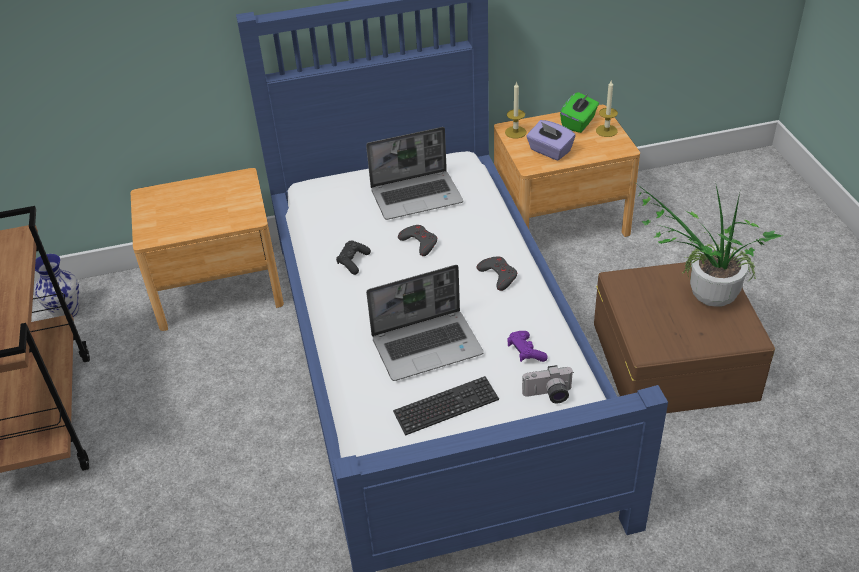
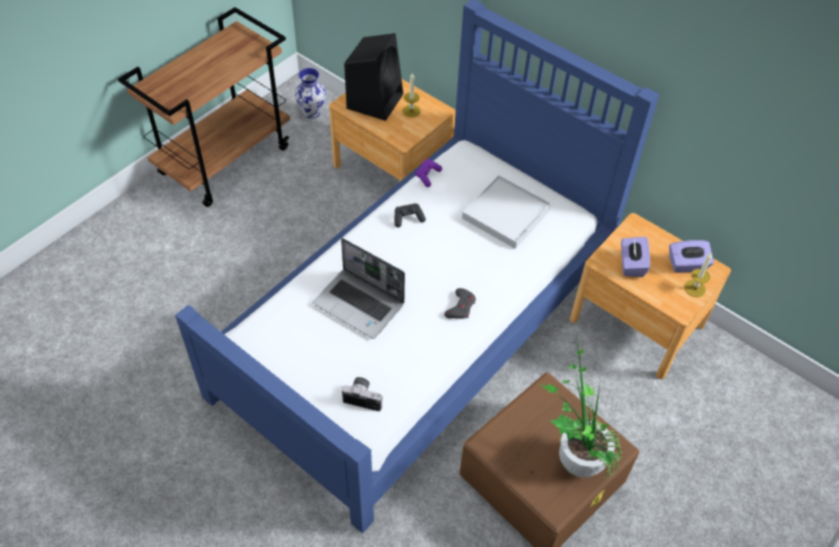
camera: 50 degrees right, 10 degrees up
laptop [366,127,463,220] -> white tray [462,175,551,249]
keyboard [393,376,499,436] -> none
grey game controller [398,225,438,256] -> none
candle [505,81,526,138] -> candle moved to [402,73,421,117]
purple game controller [507,331,548,362] -> purple game controller moved to [415,159,442,187]
camera [522,365,573,403] -> camera turned 150 degrees clockwise [342,377,383,411]
green tissue box [560,92,599,133] -> purple tissue box [669,240,714,273]
none -> black speaker [344,33,403,121]

